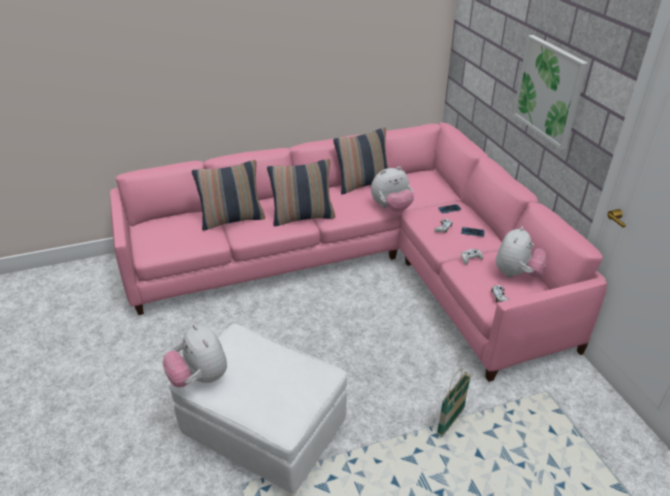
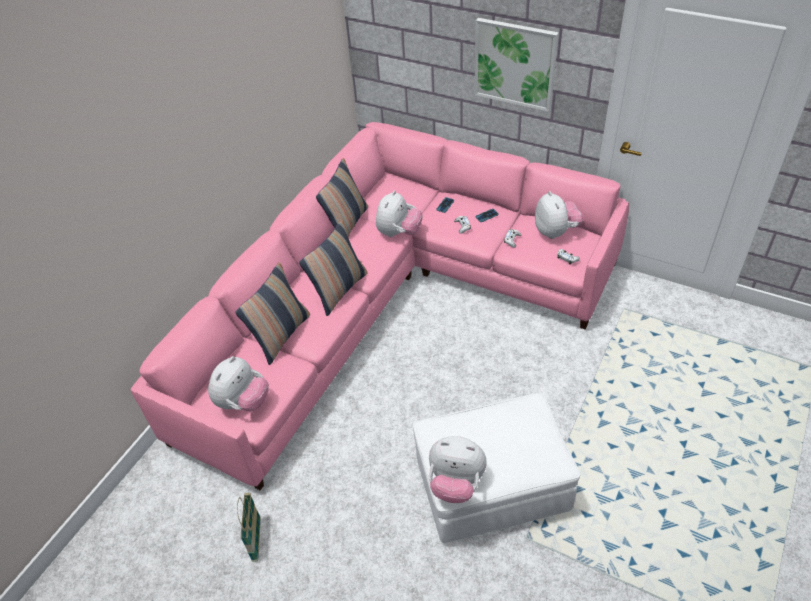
camera: 40 degrees left, 10 degrees up
basket [437,369,471,437] -> basket moved to [237,493,261,562]
none -> plush toy [208,356,269,411]

